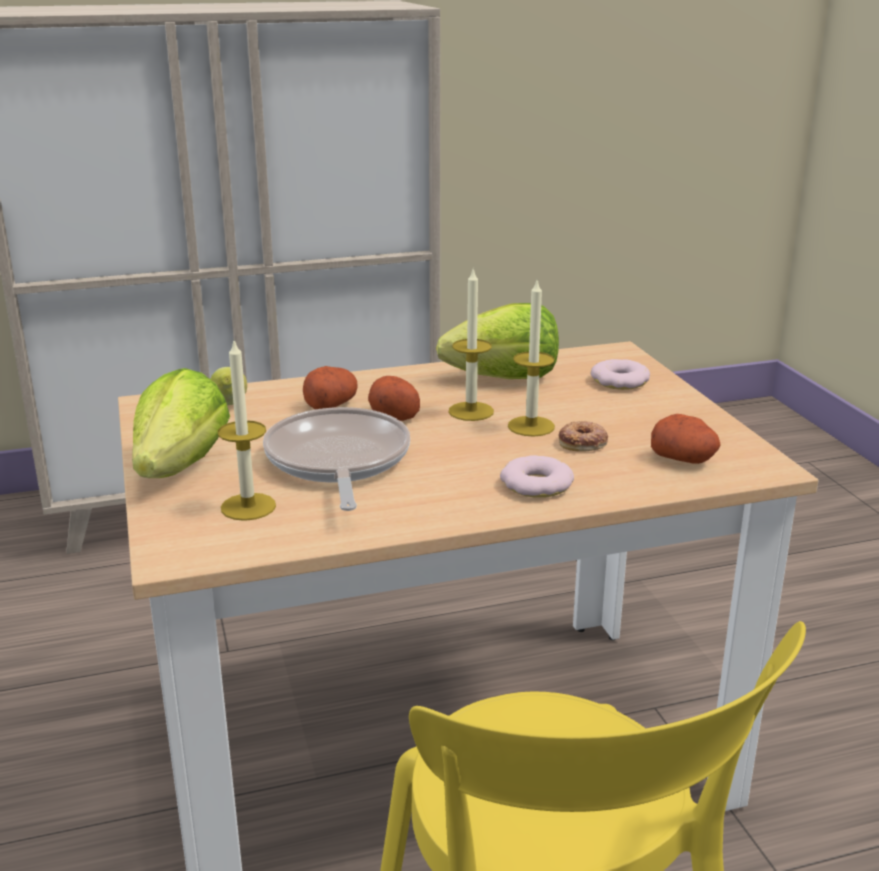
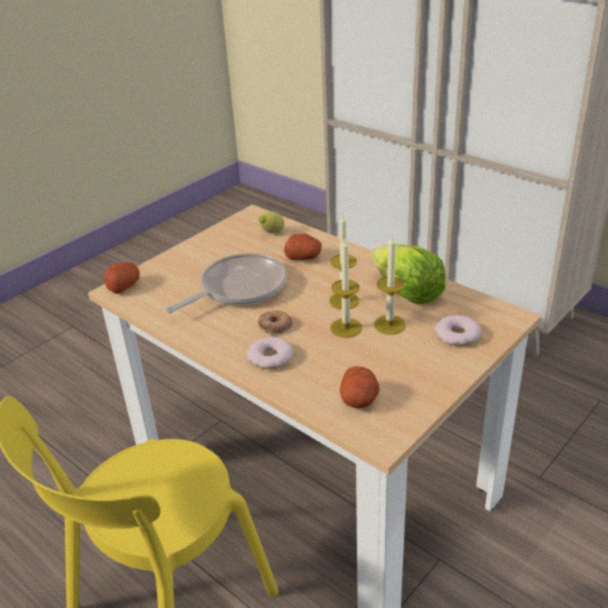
camera: 60 degrees right, 10 degrees up
lettuce [132,368,230,478] -> none
candle [218,338,276,521] -> candle moved to [374,236,406,335]
potato [368,376,420,421] -> potato moved to [104,262,140,294]
donut [558,421,608,452] -> donut moved to [258,311,292,334]

